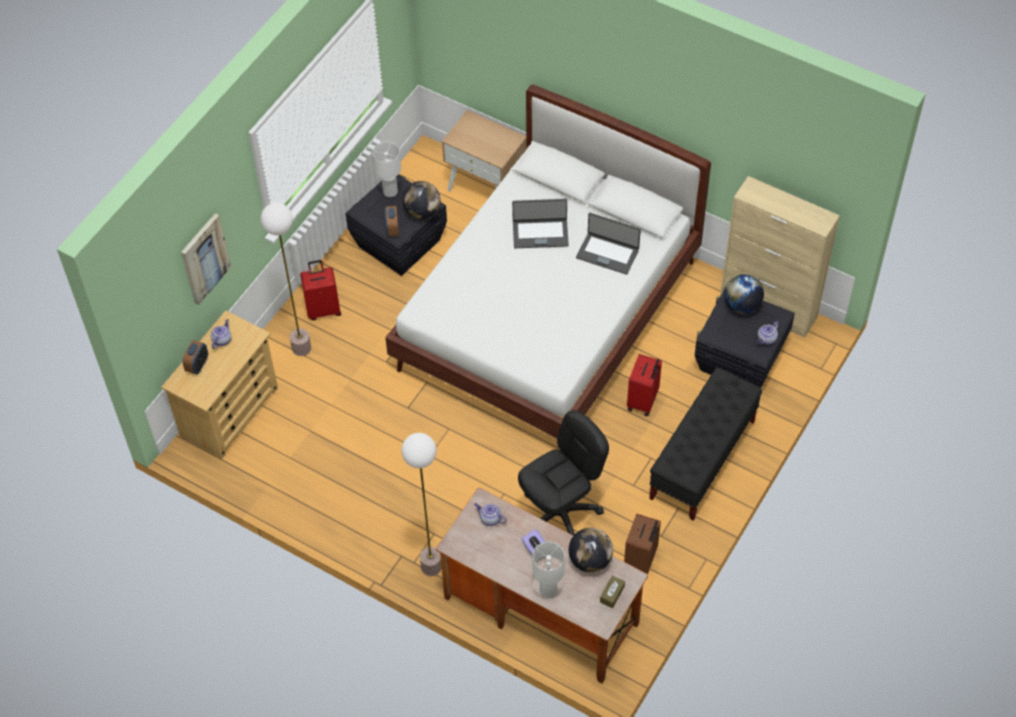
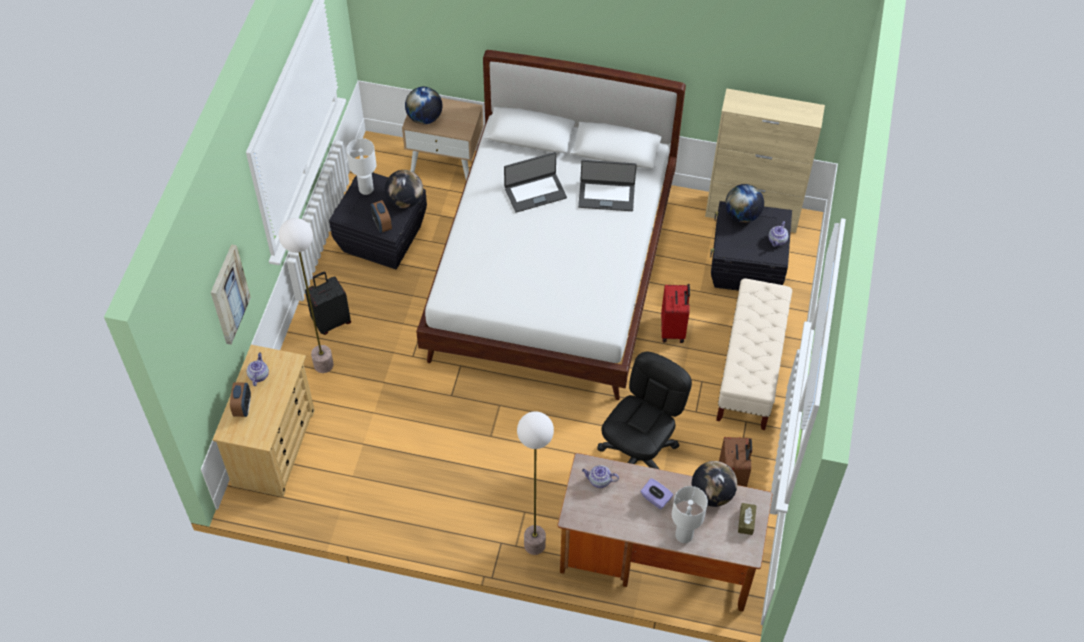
camera: 20 degrees left, 0 degrees up
red suitcase [300,260,341,320] -> black suitcase [305,272,351,335]
black bench [650,368,762,521] -> beige bench [716,279,792,430]
none -> globe [405,87,443,124]

